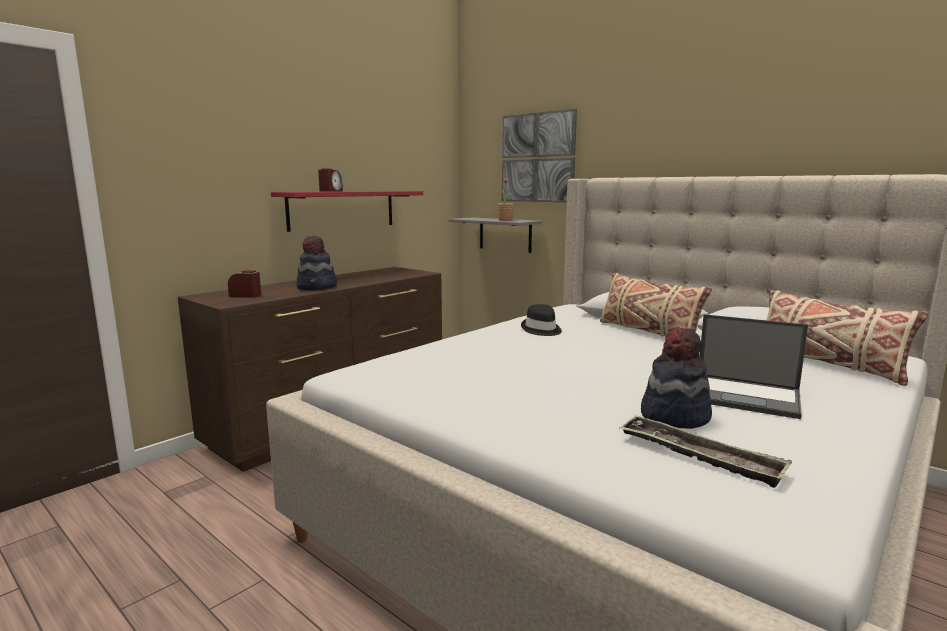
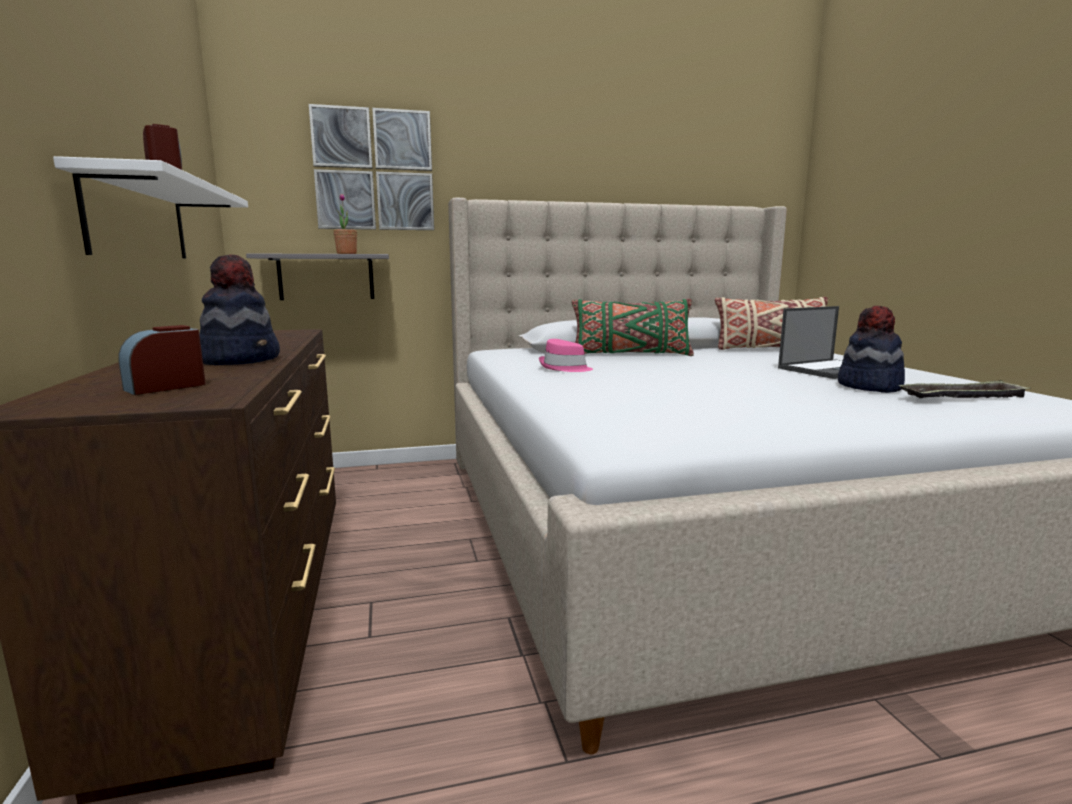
camera: 55 degrees left, 0 degrees up
red shelf [271,191,423,232] -> white shelf [53,156,248,258]
black hat [521,304,562,336] -> pink hat [539,339,593,372]
beige pillow [600,273,712,337] -> green pillow [572,299,694,356]

